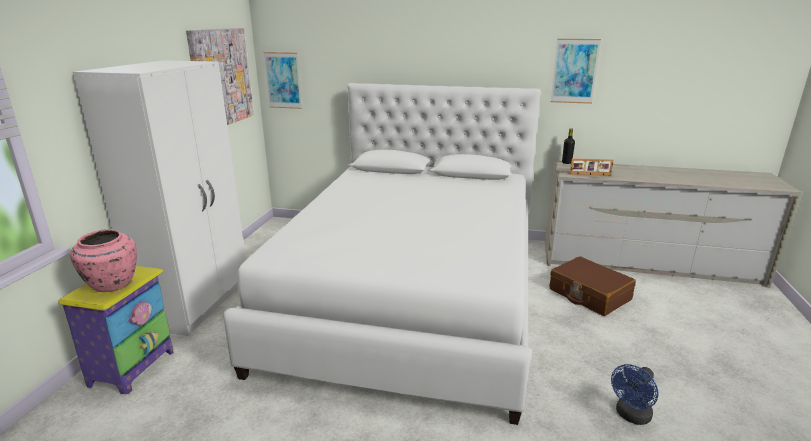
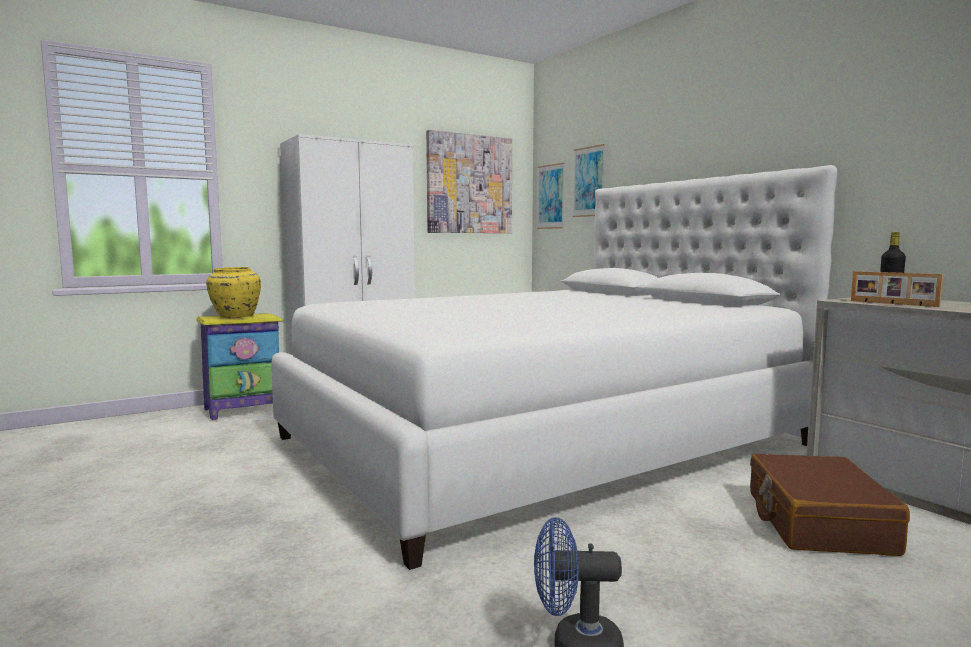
camera: 45 degrees right, 15 degrees down
pink vase [70,229,137,292] -> yellow vase [206,267,261,318]
picture [551,39,601,104] -> picture moved to [573,144,605,217]

